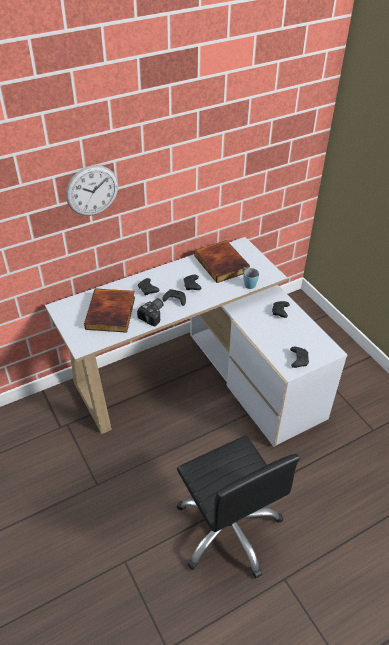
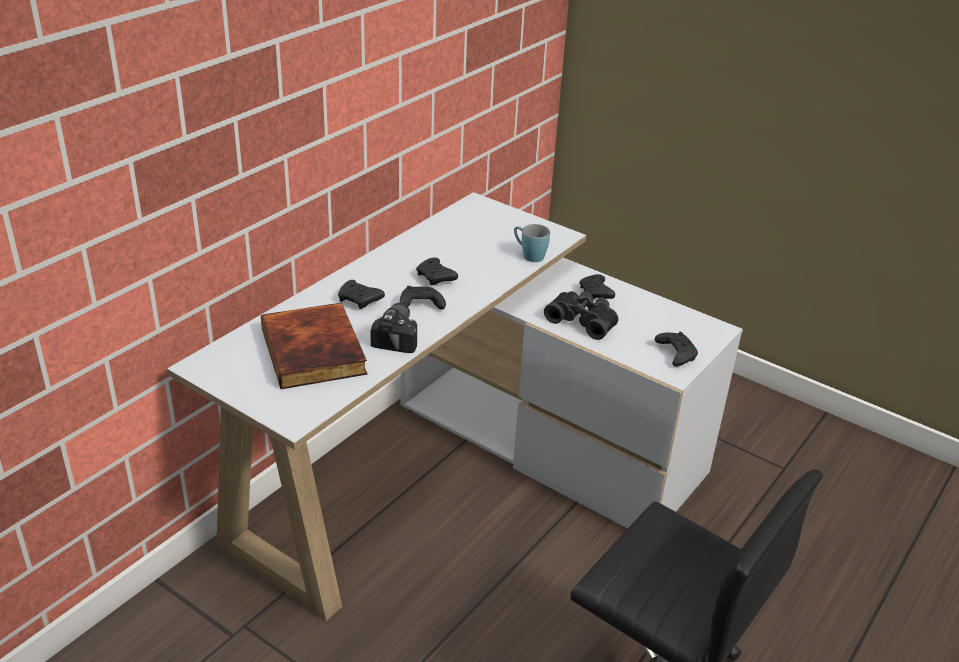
camera: 25 degrees left, 10 degrees down
wall clock [66,165,118,216] -> none
book [194,240,250,283] -> none
none -> black binoculars [544,291,618,340]

